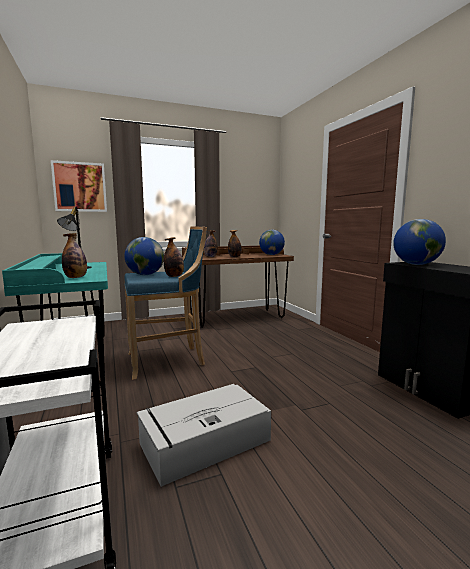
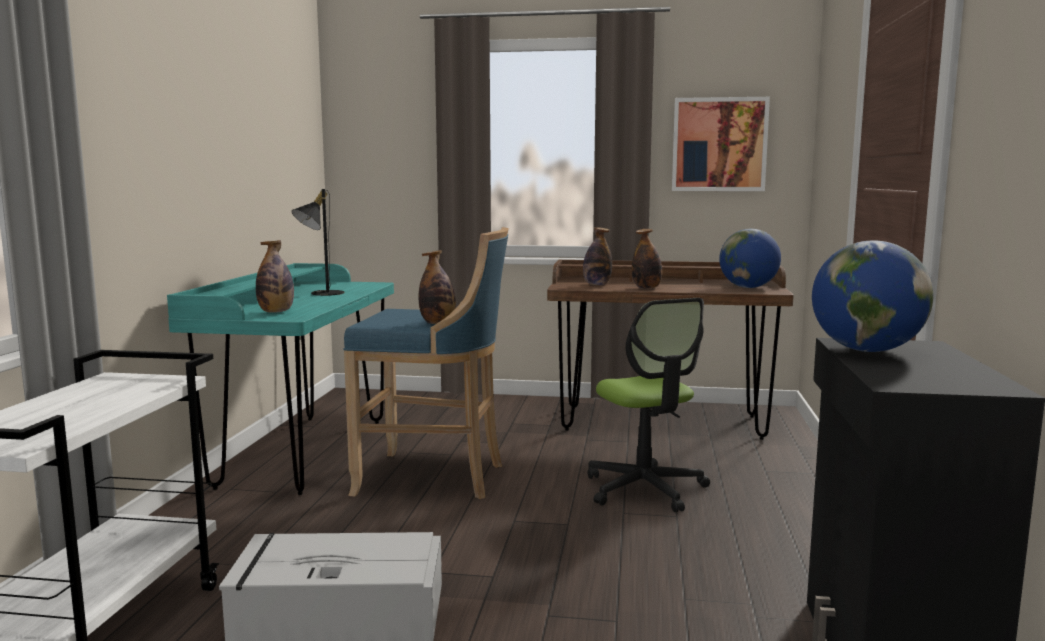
camera: 30 degrees right, 0 degrees up
picture [51,160,107,212] -> picture moved to [672,97,770,191]
globe [124,237,164,275] -> none
none -> office chair [587,298,710,512]

